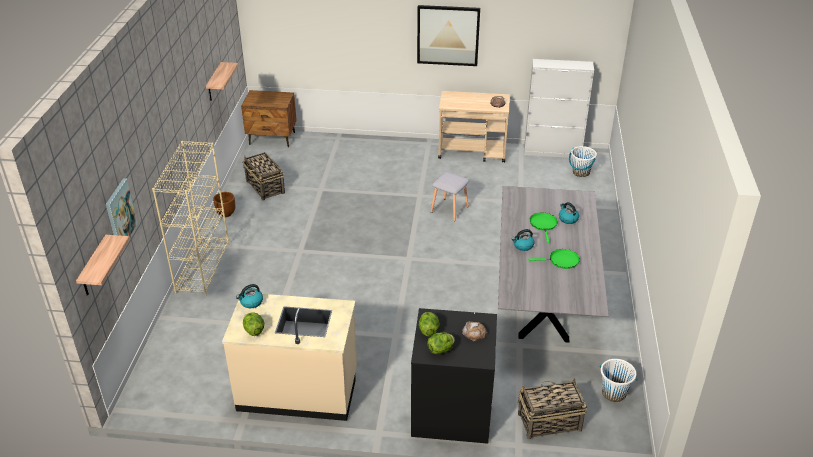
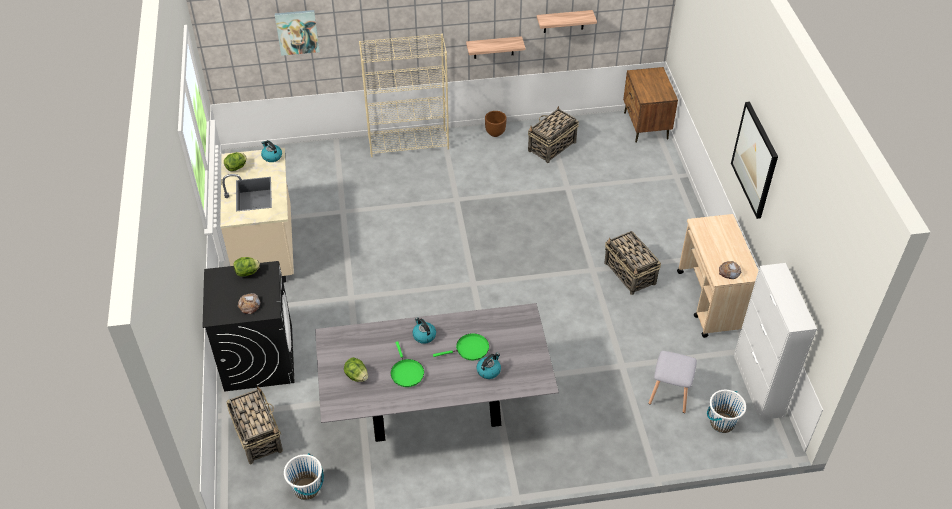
camera: 75 degrees right, 10 degrees up
shelf [76,235,130,295] -> shelf moved to [466,36,525,59]
lettuce [427,332,455,354] -> lettuce moved to [344,357,368,382]
grey stool [431,172,469,221] -> grey stool moved to [648,351,697,413]
none -> basket [604,231,661,295]

